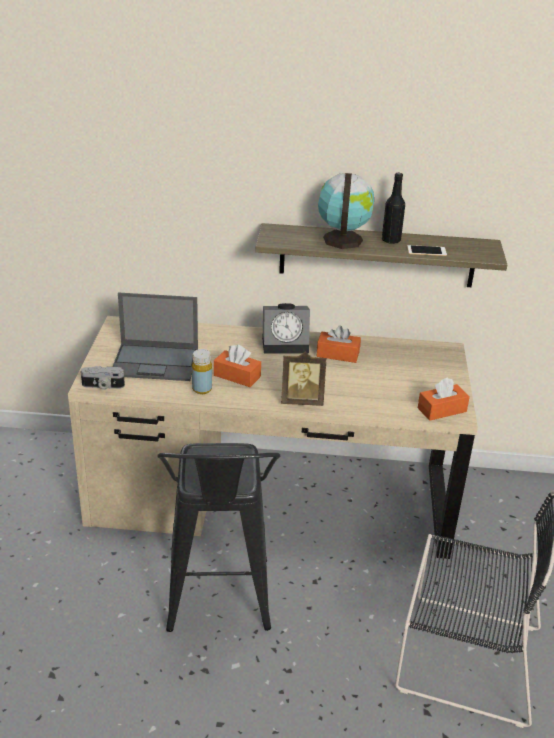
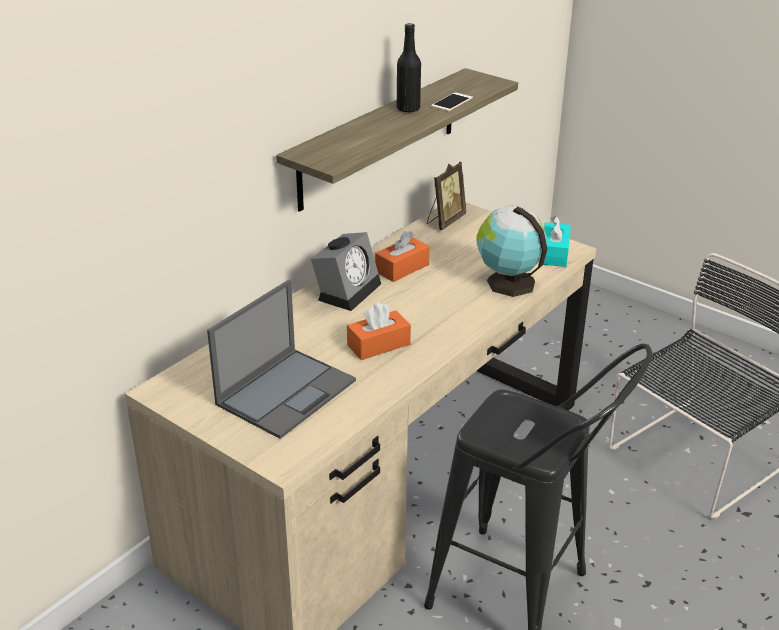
camera: 55 degrees left, 0 degrees up
camera [81,366,125,390] -> none
yellow bottle [192,349,212,394] -> none
picture frame [281,351,327,406] -> picture frame moved to [427,162,466,230]
globe [318,173,374,249] -> globe moved to [477,206,548,297]
orange tissue box [418,377,470,421] -> turquoise tissue box [543,216,571,267]

